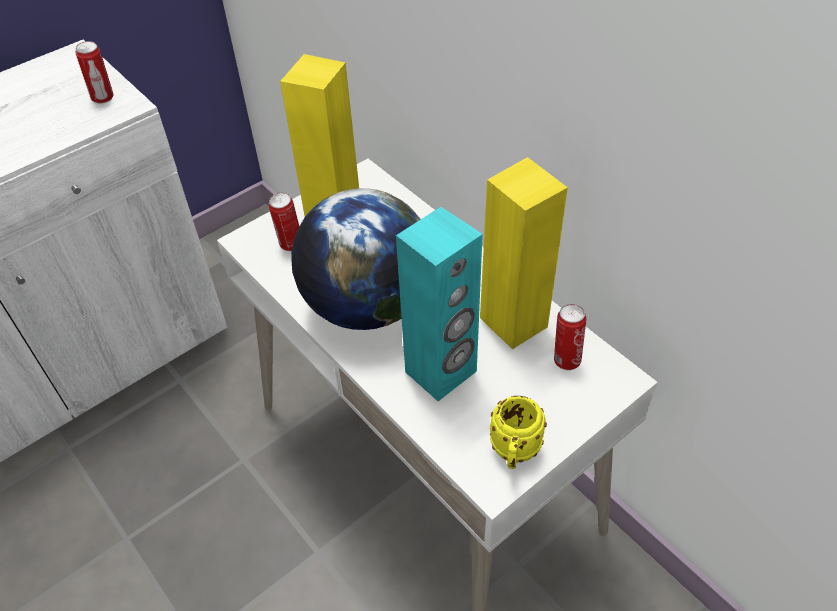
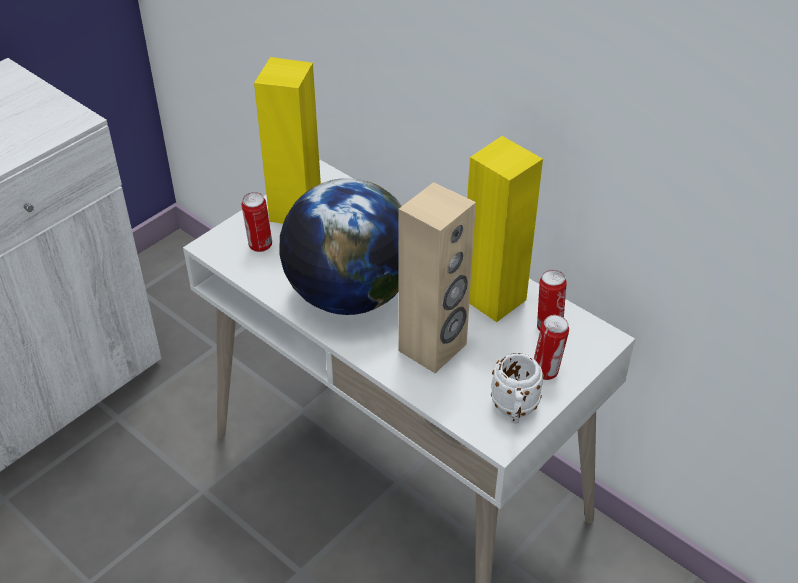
camera: 10 degrees left, 5 degrees down
can [76,41,113,104] -> can moved to [534,315,569,380]
turquoise speaker [396,207,483,401] -> beige speaker [399,182,476,373]
yellow mug [490,396,547,469] -> white mug [491,353,544,424]

